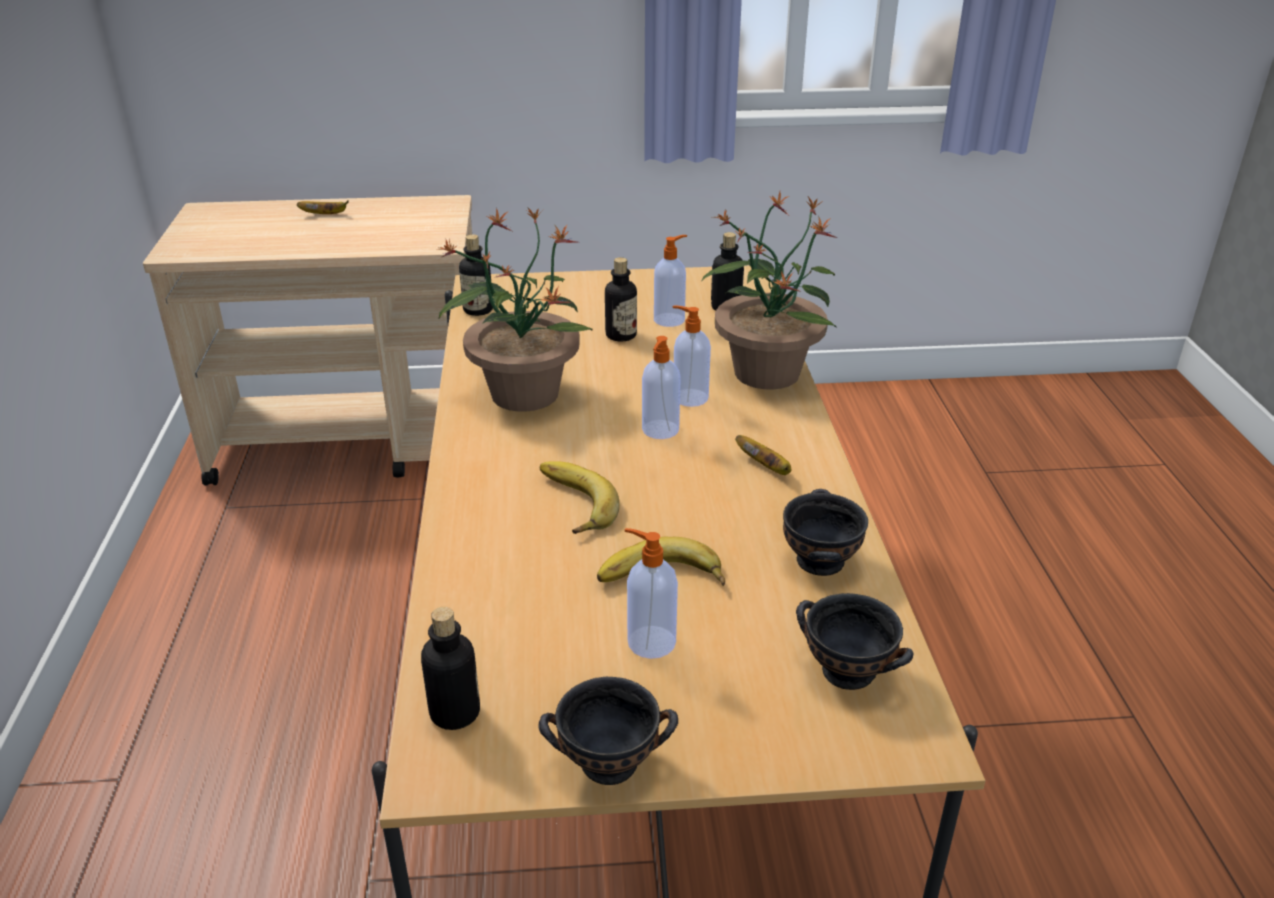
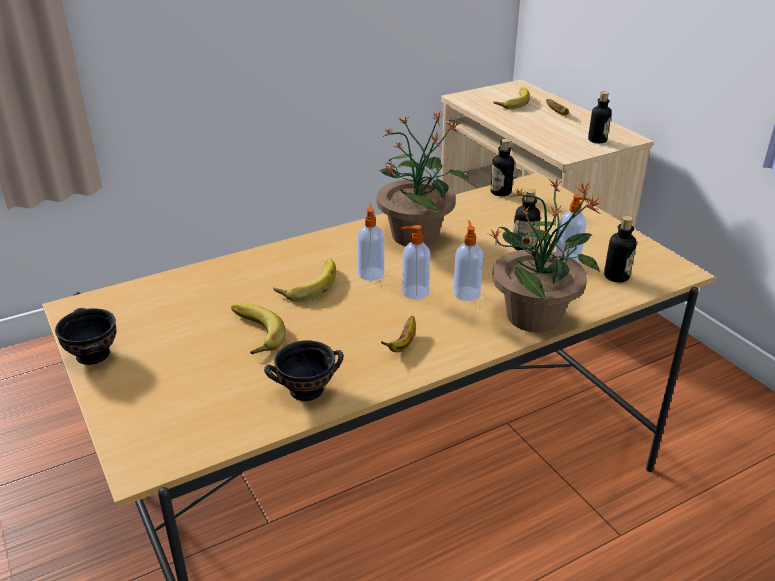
camera: 65 degrees right, 0 degrees up
bottle [421,607,480,730] -> bottle moved to [588,92,612,143]
soap dispenser [625,528,678,659] -> soap dispenser moved to [357,203,384,281]
black bowl [796,593,913,690] -> none
none -> banana [493,87,530,109]

